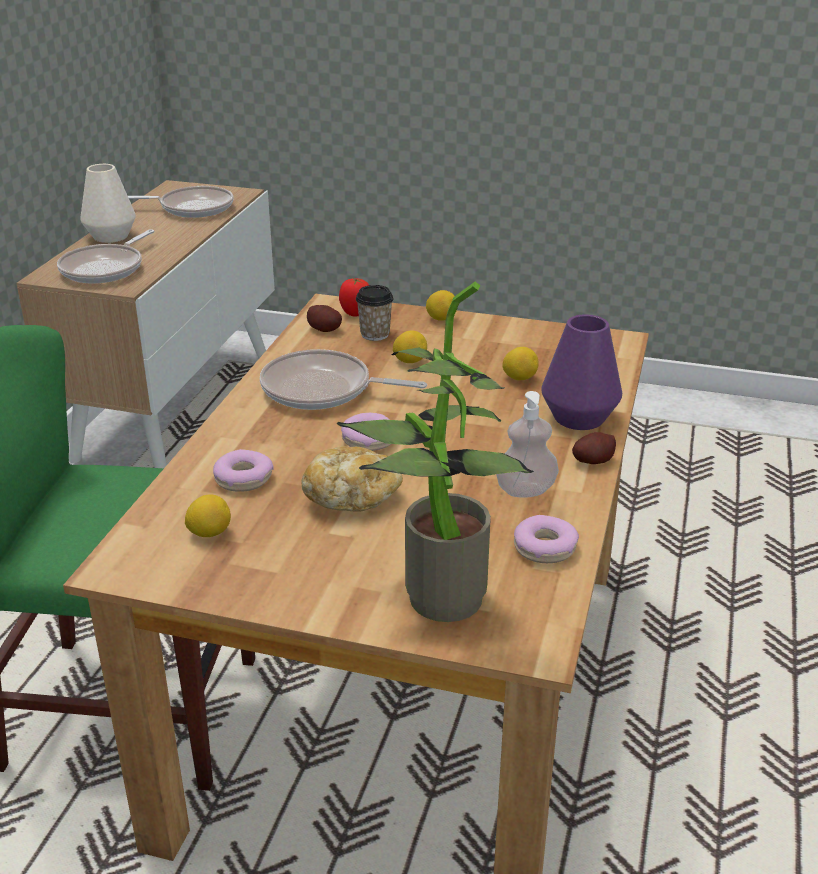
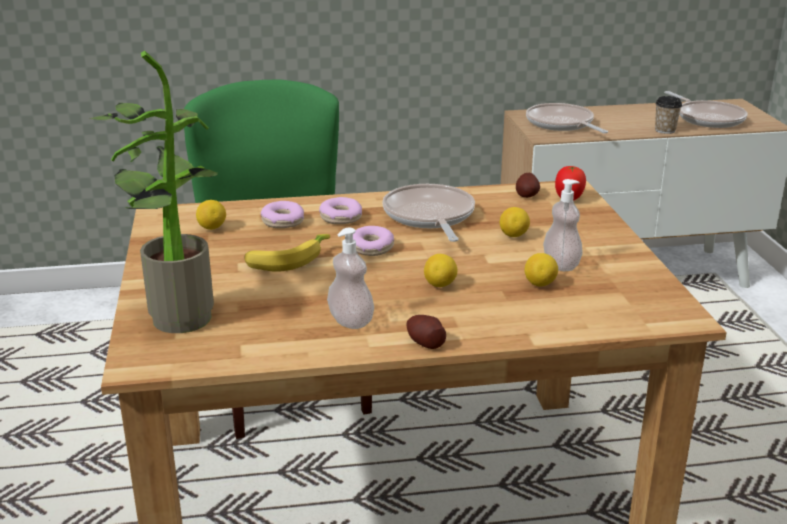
camera: 65 degrees right, 5 degrees down
frying pan [57,229,155,284] -> frying pan turned 60 degrees clockwise [526,103,608,133]
white vase [80,164,136,243] -> none
bread [301,446,403,512] -> banana [244,234,330,272]
cup [356,285,393,341] -> cup moved to [655,96,682,134]
lemon [426,290,457,321] -> lemon moved to [424,254,457,287]
donut [514,515,579,563] -> donut moved to [319,197,362,224]
purple vase [541,314,622,430] -> none
none -> soap dispenser [543,179,583,271]

